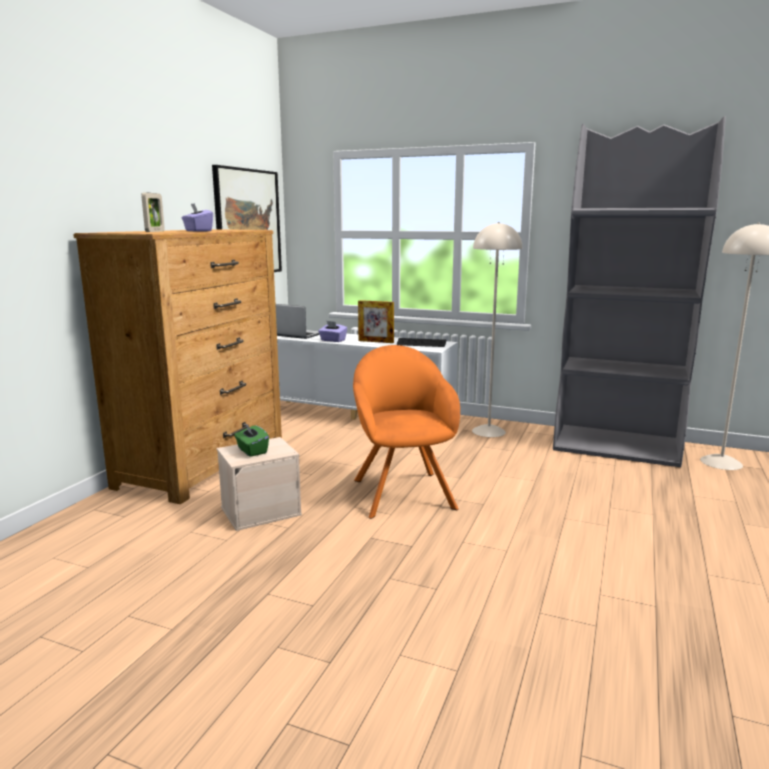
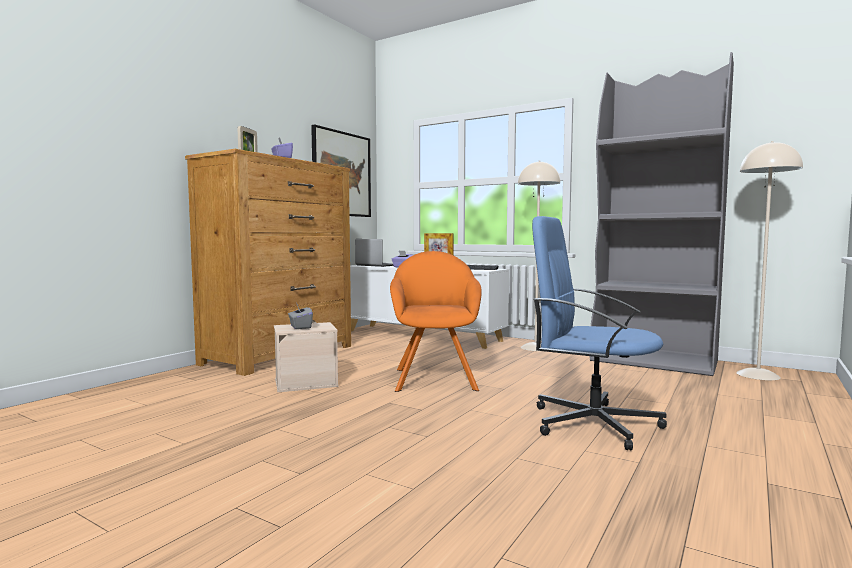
camera: 10 degrees right, 10 degrees down
green tissue box [234,423,269,457] -> grey tissue box [288,303,313,329]
none -> blue office chair [532,216,667,450]

